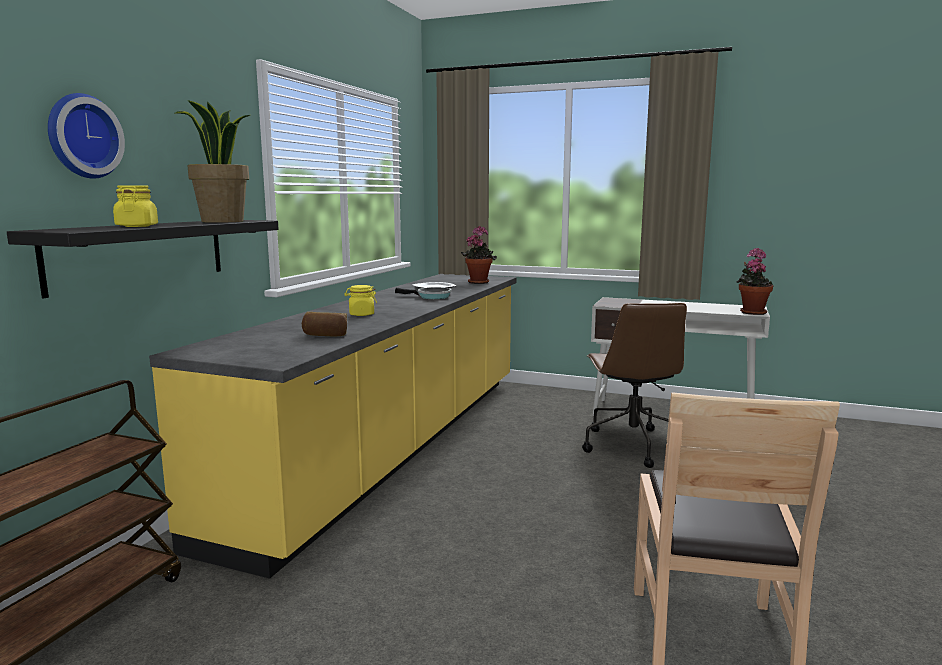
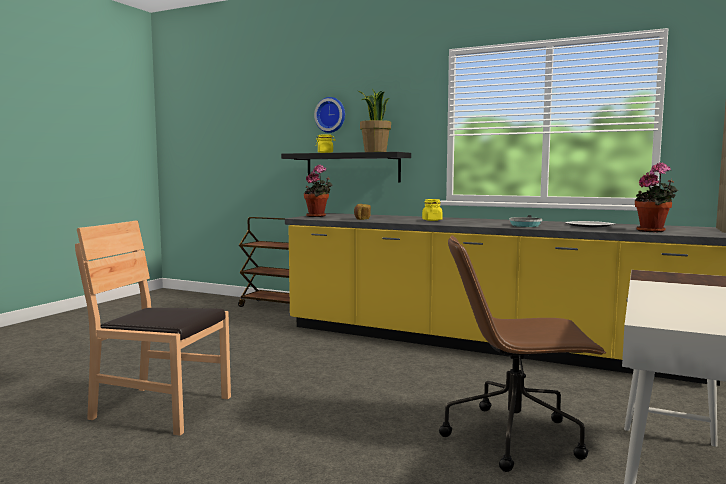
camera: 95 degrees right, 5 degrees down
potted plant [736,248,773,315] -> potted plant moved to [304,165,333,217]

